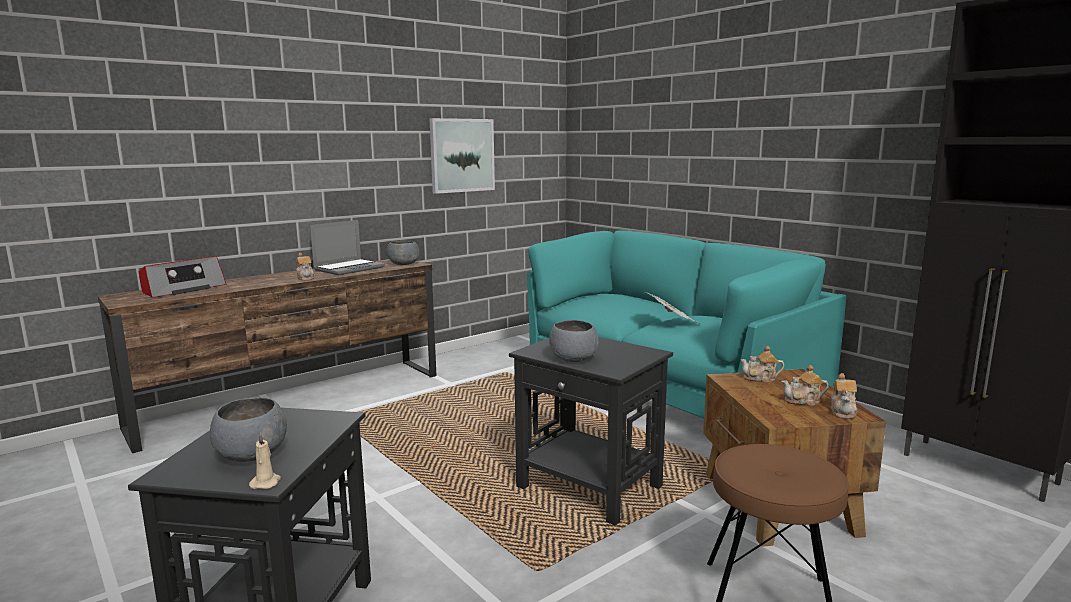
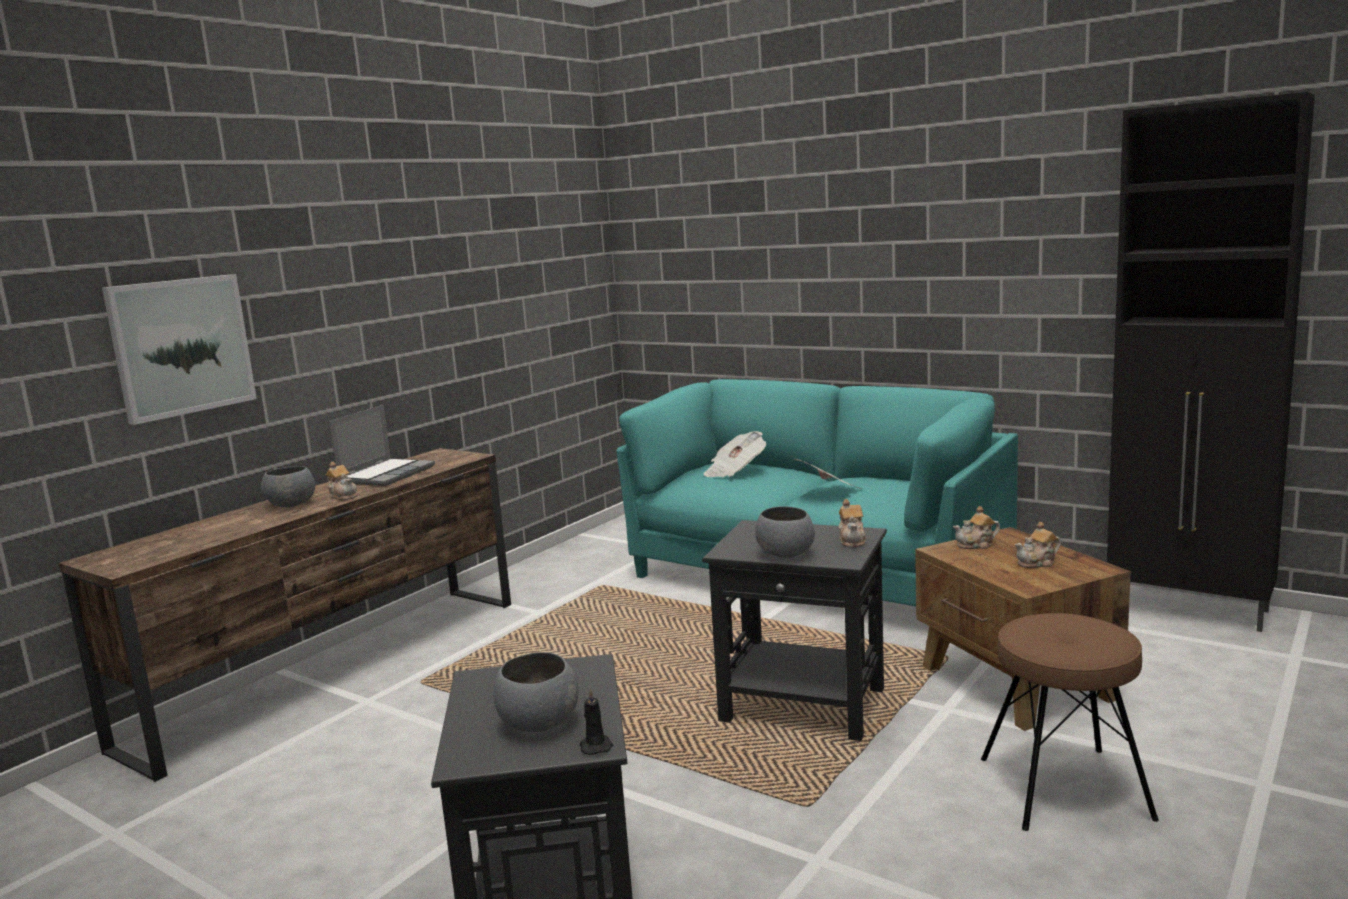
camera: 15 degrees left, 0 degrees up
radio [139,256,226,298] -> none
beige candle [249,432,281,489] -> black candle [580,688,613,755]
grey bowl [387,241,419,265] -> grey bowl moved to [261,466,315,507]
picture [429,118,495,194] -> picture moved to [102,274,257,425]
teapot [831,373,857,419] -> teapot moved to [839,499,867,547]
none -> newspaper [703,431,766,477]

